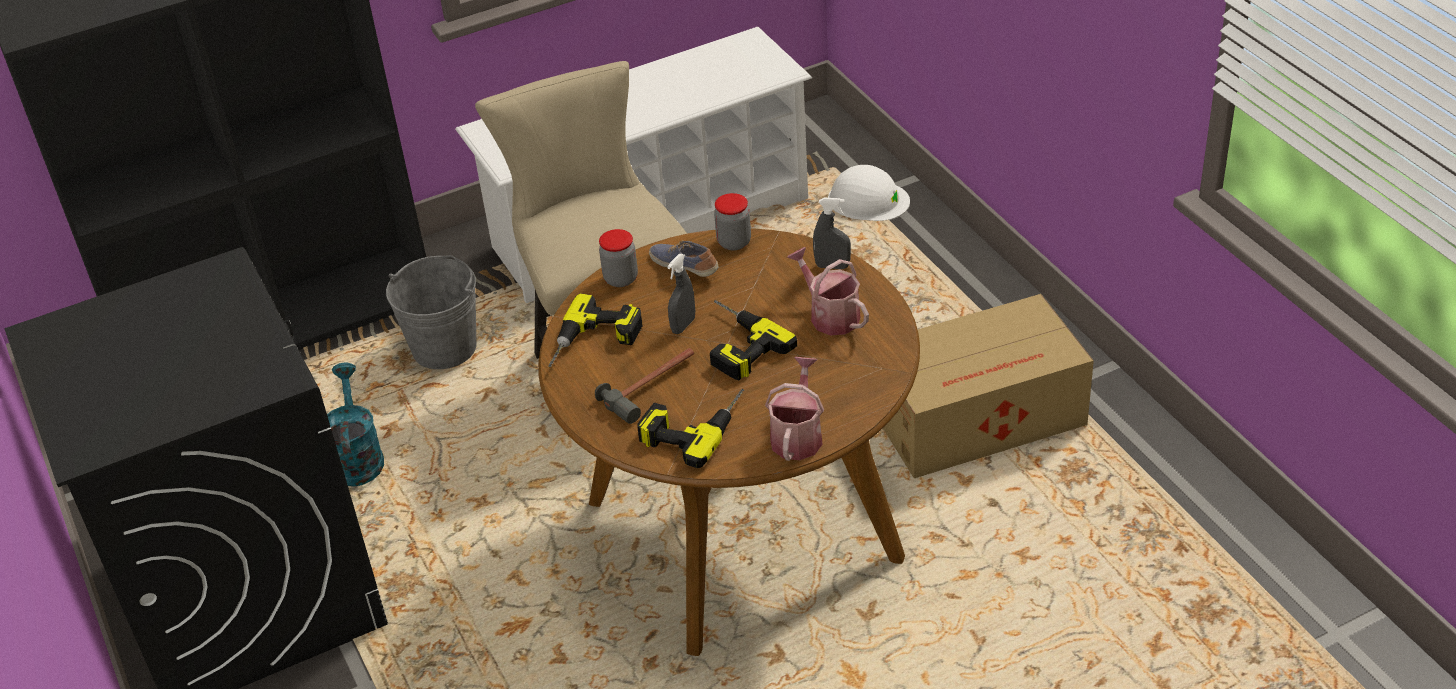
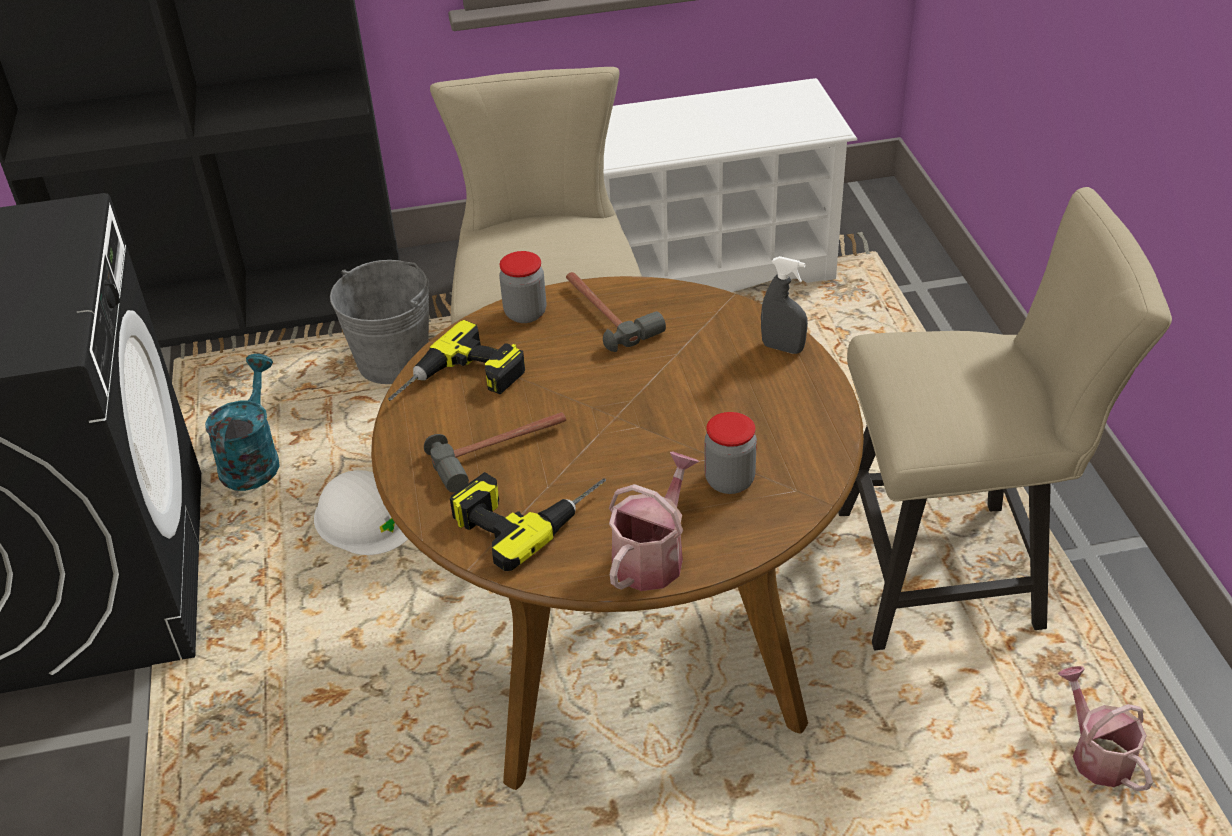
camera: 15 degrees right, 0 degrees up
shoe [649,240,719,277] -> hammer [566,272,666,352]
grey spray bottle [667,254,695,334] -> none
power drill [710,300,797,380] -> none
jar [714,193,751,251] -> jar moved to [704,412,757,494]
watering can [787,247,869,335] -> watering can moved to [1058,666,1153,791]
white hard hat [828,165,910,221] -> white hard hat moved to [314,470,408,555]
cardboard box [883,294,1094,478] -> beige chair [838,187,1172,650]

